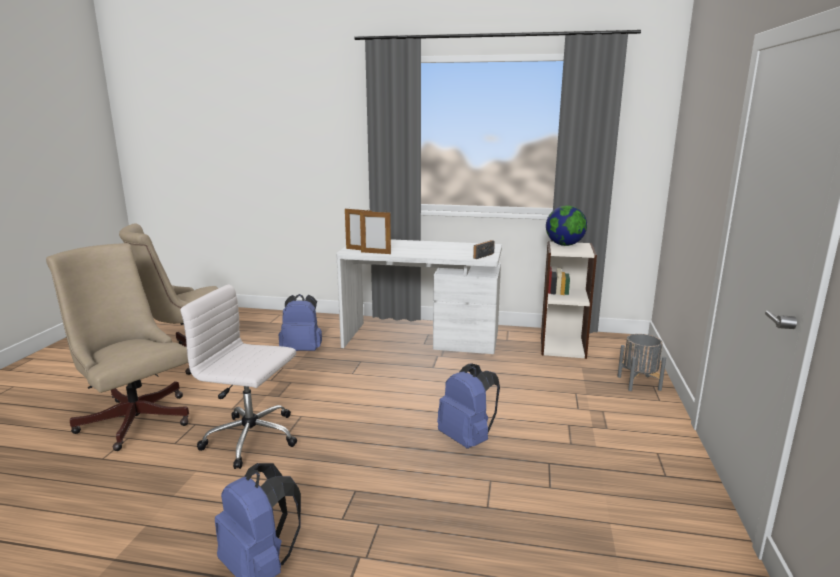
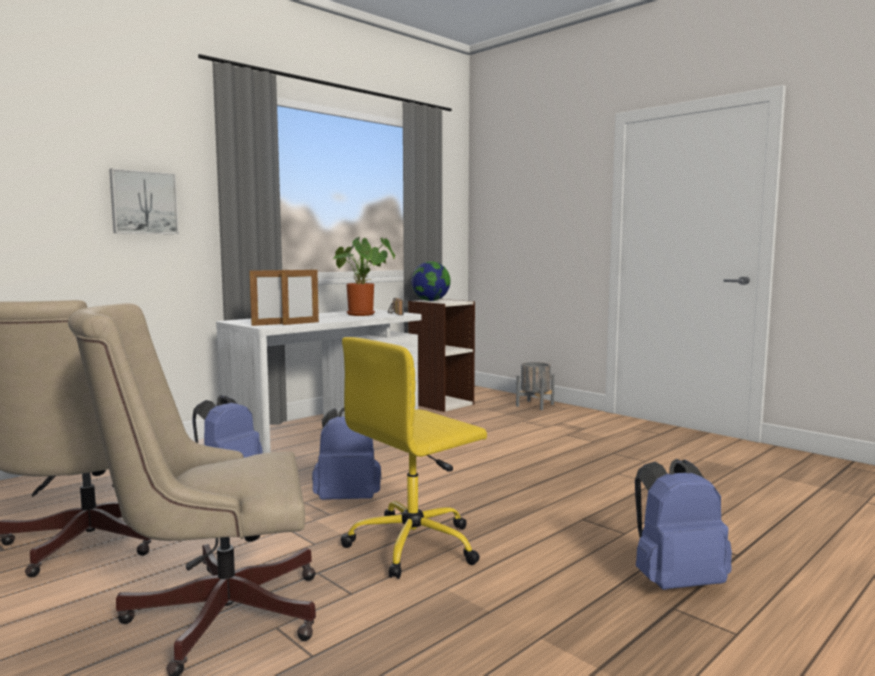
camera: 55 degrees left, 10 degrees down
white office chair [180,284,297,469] -> yellow office chair [341,337,487,579]
blue backpack [437,363,500,449] -> blue backpack moved to [312,407,381,500]
none -> picture [109,168,179,234]
none -> potted plant [333,237,395,316]

